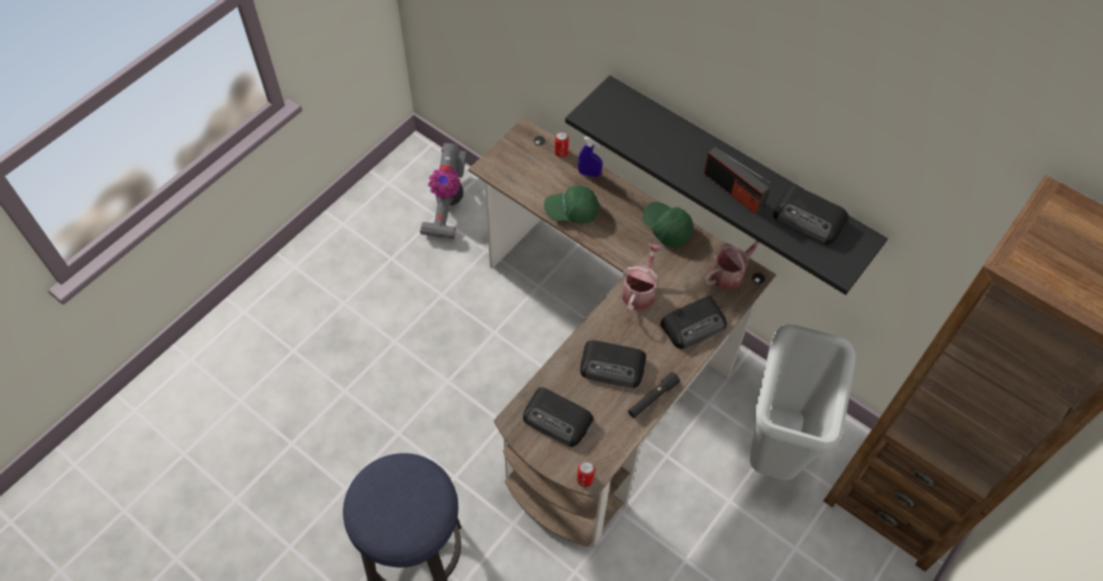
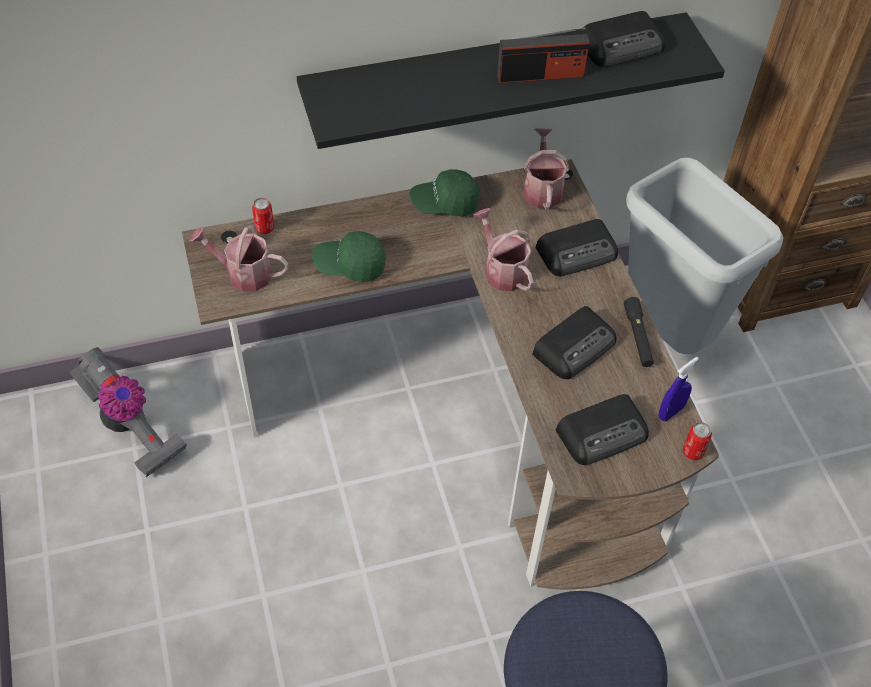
camera: 55 degrees left, 5 degrees down
green cap [544,186,599,224] -> green cap turned 60 degrees clockwise [312,231,386,282]
blue spray bottle [578,137,603,177] -> blue spray bottle moved to [659,357,699,421]
radio [660,296,727,349] -> radio turned 60 degrees clockwise [536,219,618,276]
none -> watering can [190,225,288,291]

